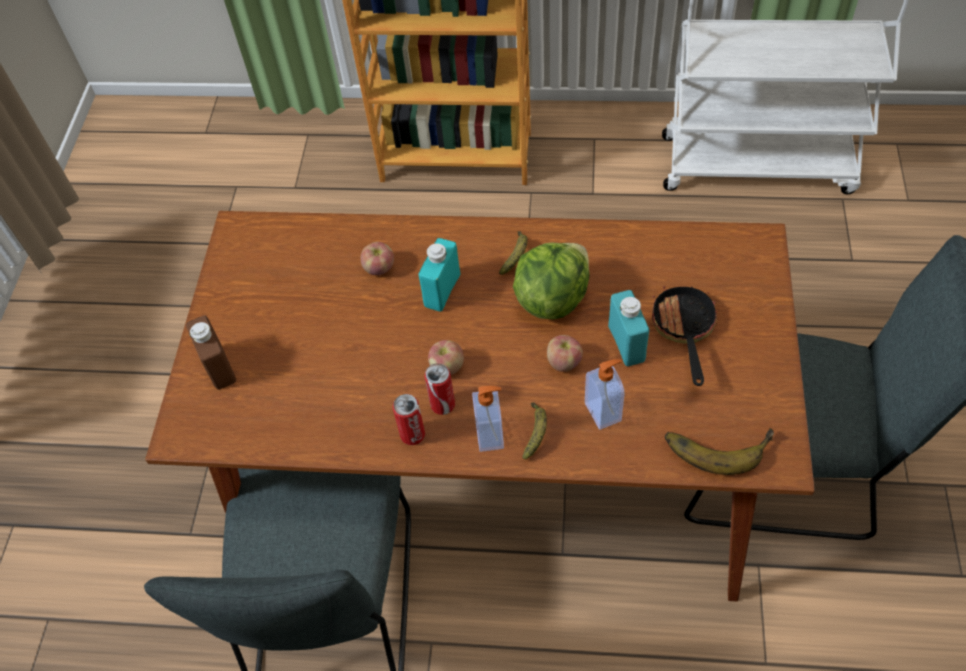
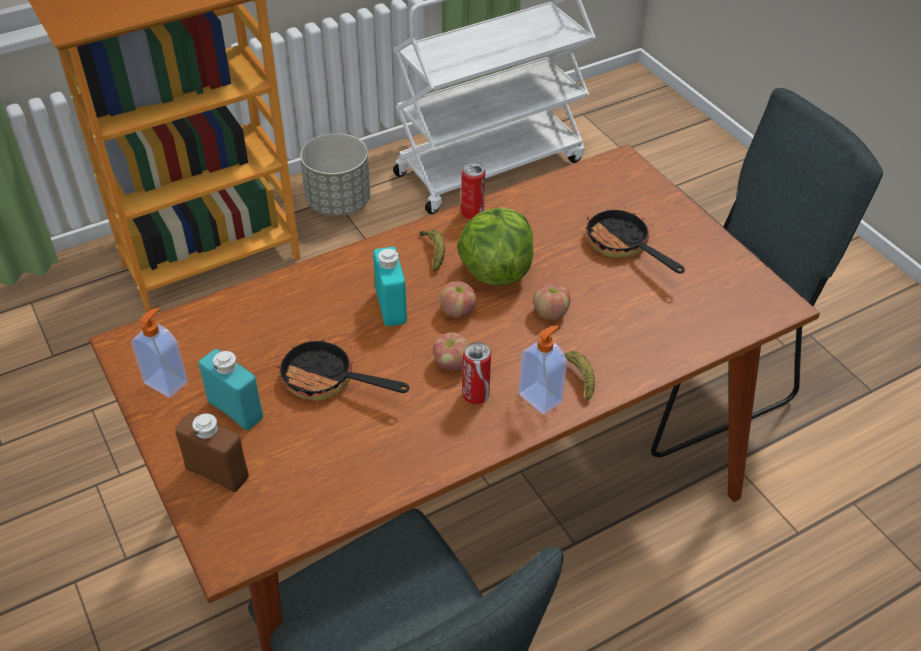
camera: 40 degrees left, 10 degrees down
apple [361,242,394,275] -> apple moved to [440,281,477,318]
can [393,394,425,445] -> can moved to [461,163,485,219]
soap dispenser [585,359,625,430] -> soap dispenser moved to [131,308,188,398]
turquoise bottle [608,290,649,366] -> turquoise bottle moved to [199,349,263,430]
banana [665,428,774,475] -> none
none -> frying pan [277,338,409,400]
none -> grey planter [300,133,370,216]

